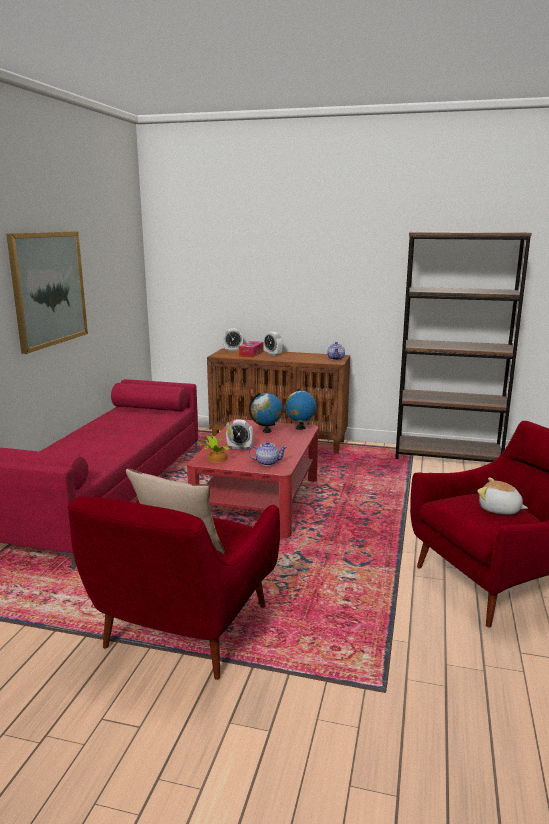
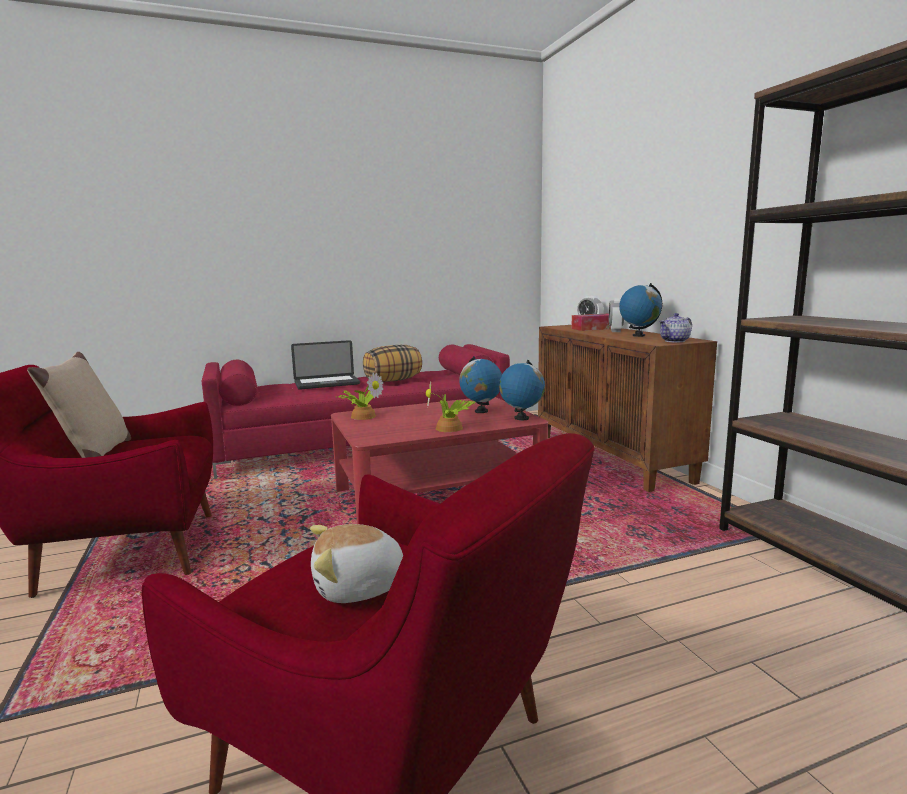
camera: 55 degrees right, 5 degrees down
picture [6,232,88,354] -> none
alarm clock [226,420,253,450] -> none
teapot [248,441,287,466] -> none
plush toy [477,478,528,515] -> plush toy turned 105 degrees counterclockwise [310,524,403,603]
none -> laptop [291,340,360,390]
none -> pillow [363,345,422,382]
none -> potted plant [426,381,475,432]
none -> globe [619,283,662,337]

